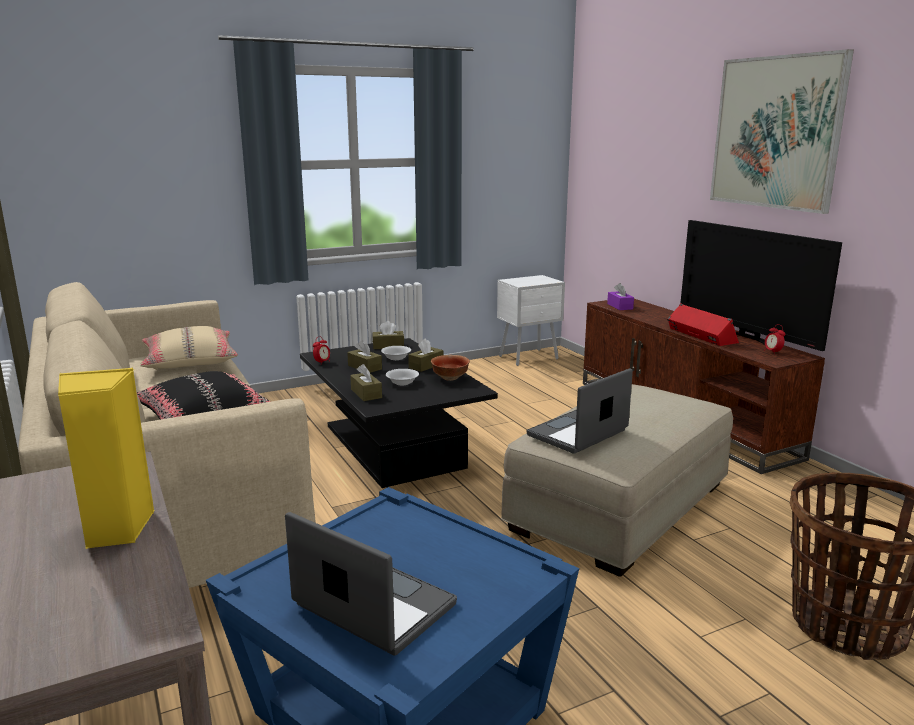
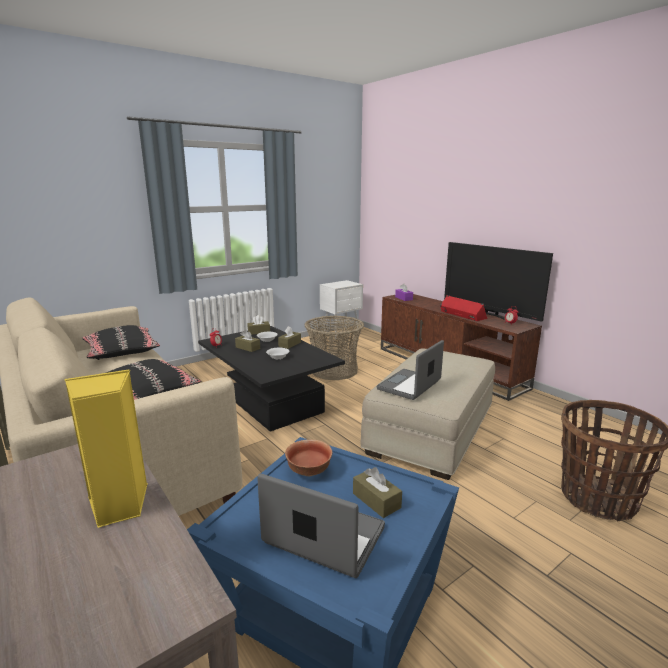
camera: 10 degrees left, 0 degrees up
beige pillow [140,326,238,370] -> black pillow [82,325,160,360]
brown tissue box [350,364,382,401] -> brown tissue box moved to [353,467,402,518]
bowl [431,355,470,381] -> bowl moved to [285,439,332,476]
picture [710,49,854,214] -> none
none -> basket [304,316,364,380]

